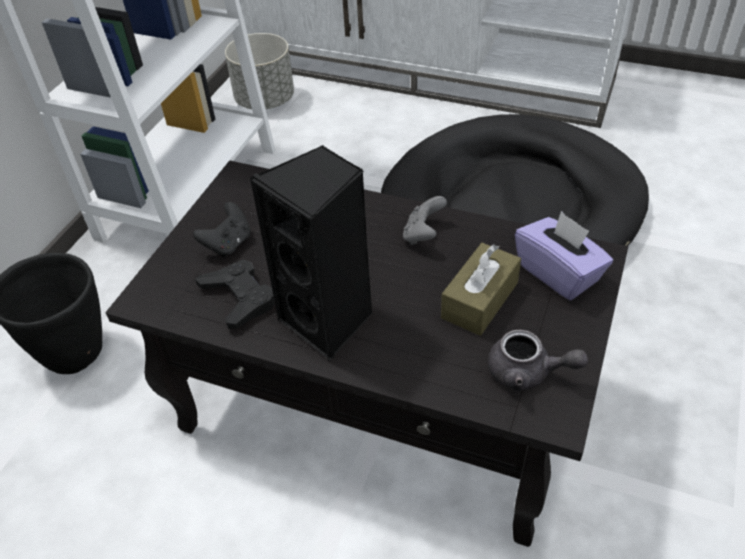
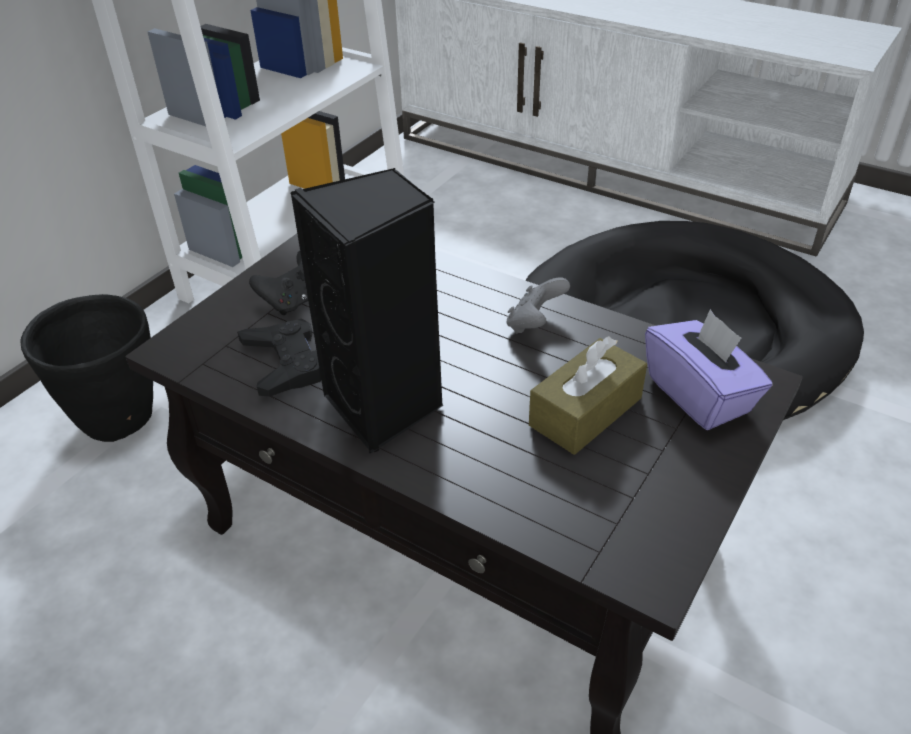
camera: 10 degrees right, 5 degrees down
grey planter [225,33,294,109] -> none
grey teapot [488,330,588,391] -> none

